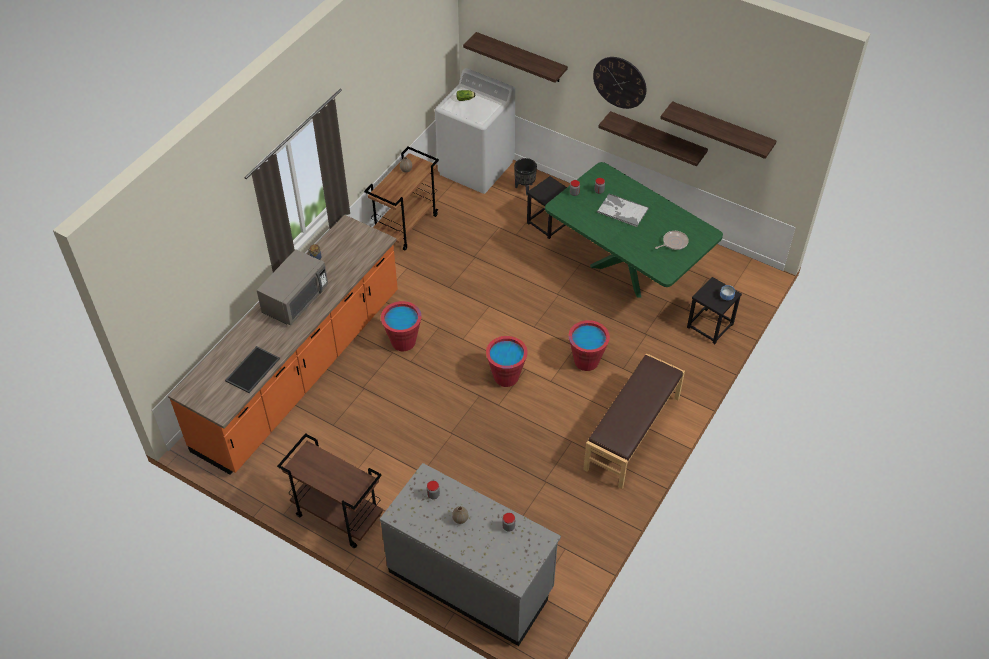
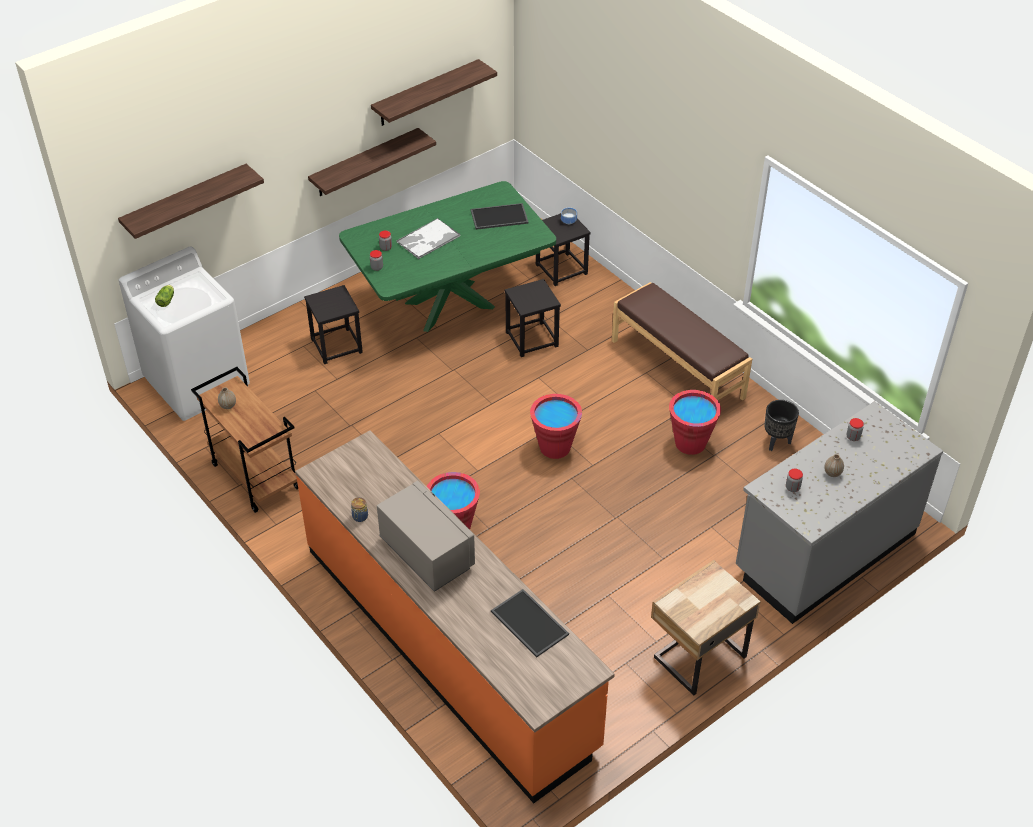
camera: 70 degrees left, 5 degrees down
brown cart [277,433,383,548] -> beige nightstand [651,560,761,696]
black planter [514,158,537,196] -> black planter moved to [764,400,799,451]
red bucket [569,320,610,371] -> red bucket moved to [669,390,721,455]
wall clock [593,57,646,109] -> none
frying pan [655,231,689,250] -> tray [471,203,529,230]
none -> black stool [505,279,561,357]

